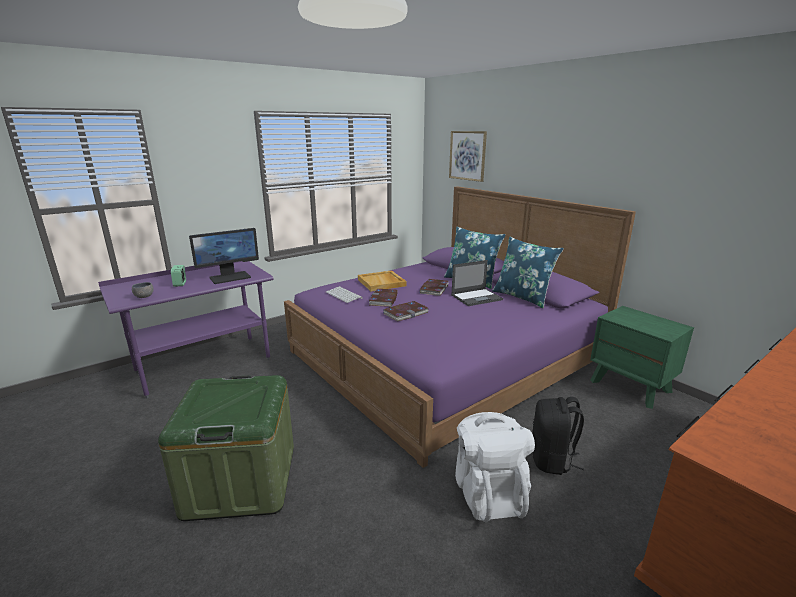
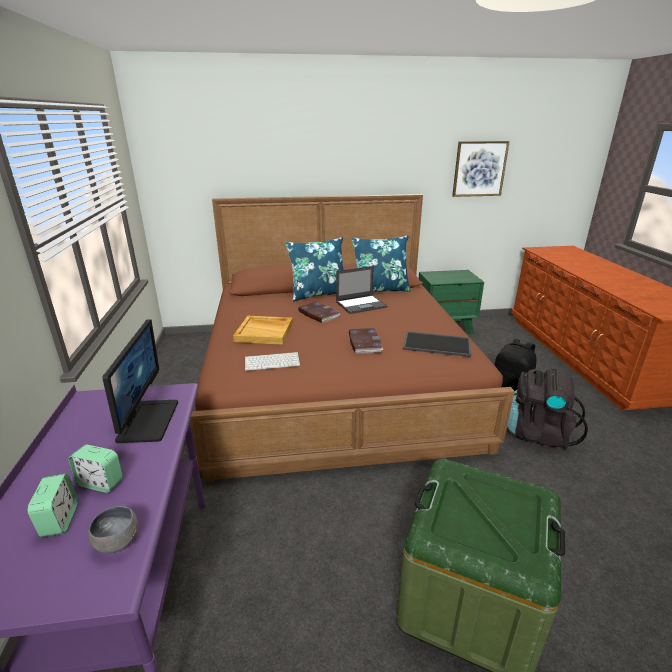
camera: 60 degrees left, 5 degrees up
purple bed [284,186,636,468] -> brown bed [190,194,515,482]
book [369,289,398,307] -> none
picture [449,131,487,182] -> picture moved to [452,141,510,197]
laptop [451,260,503,306] -> laptop turned 60 degrees clockwise [336,266,387,314]
white backpack [455,412,535,522] -> black backpack [507,368,588,449]
none -> alarm clock [28,474,78,537]
none -> tray [403,331,471,357]

